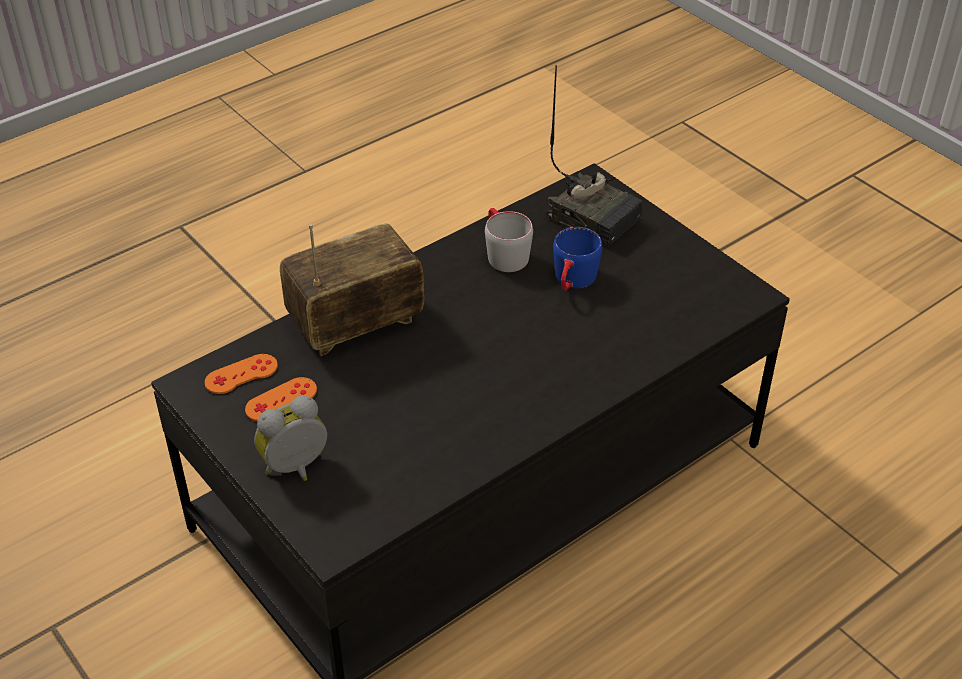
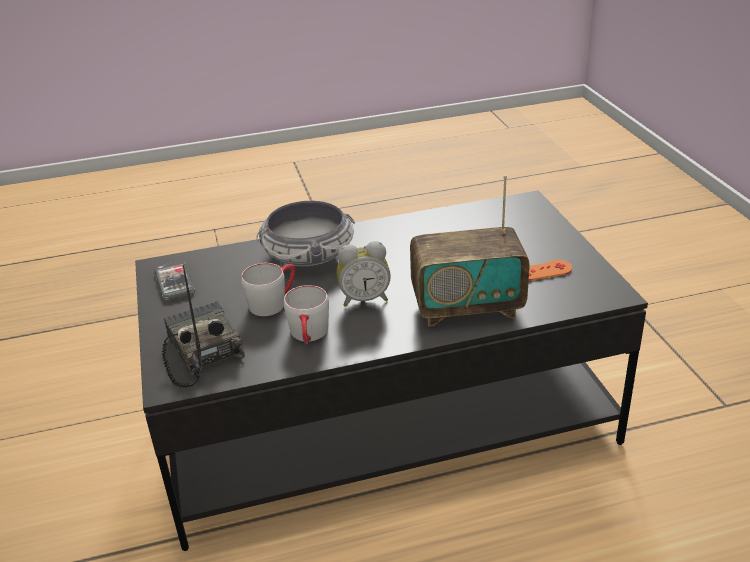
camera: 155 degrees left, 10 degrees down
orange game controller [205,354,278,394] -> none
alarm clock [254,395,327,481] -> alarm clock moved to [337,241,391,307]
blue mug [553,227,602,290] -> grey mug [241,263,295,316]
none -> phone [154,261,195,301]
none -> bowl [256,201,355,266]

